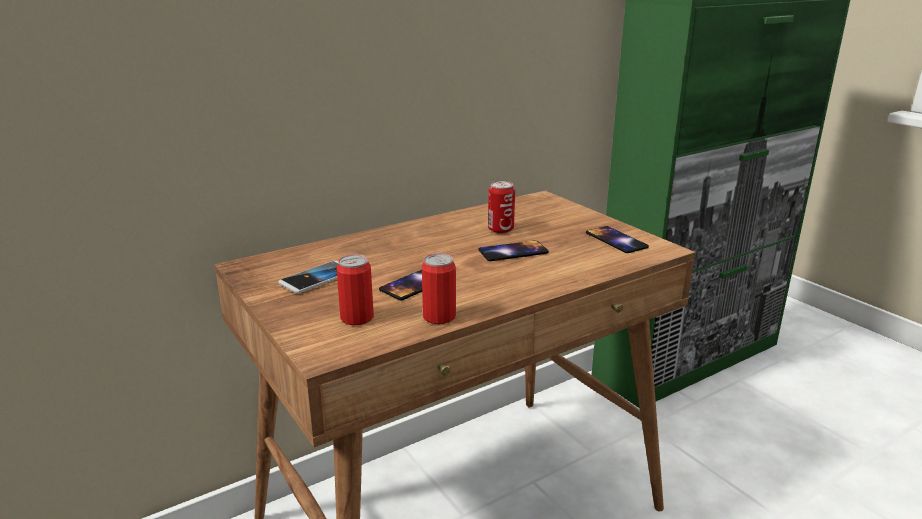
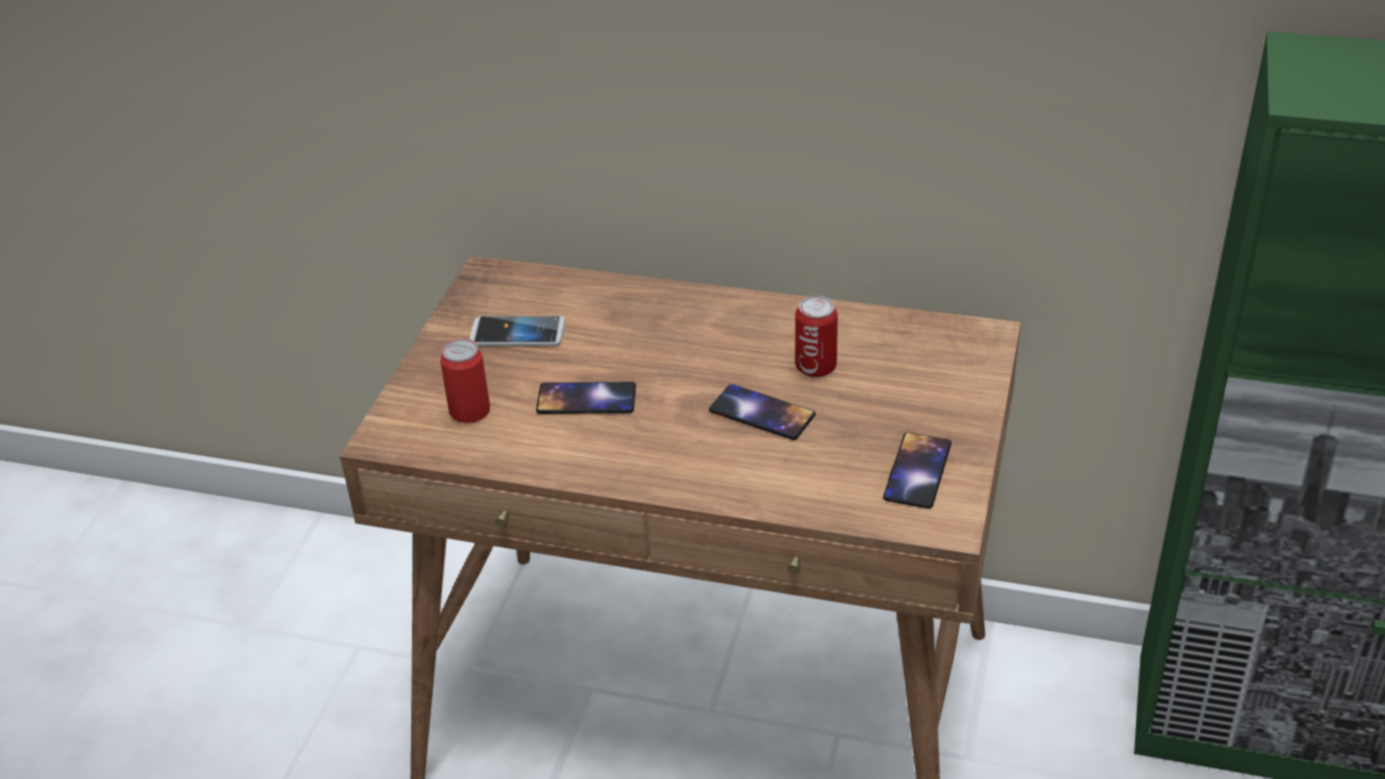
camera: 50 degrees right, 15 degrees up
can [422,253,456,324] -> none

